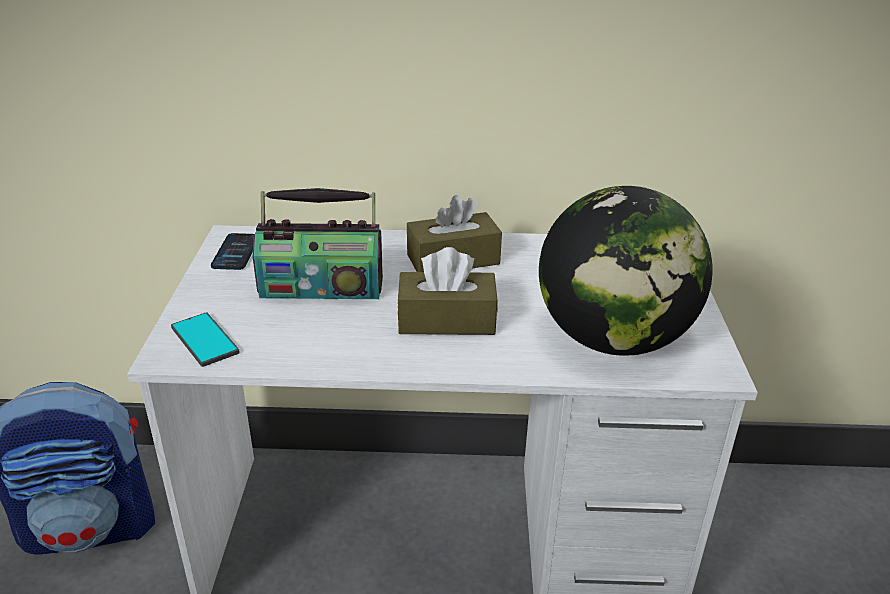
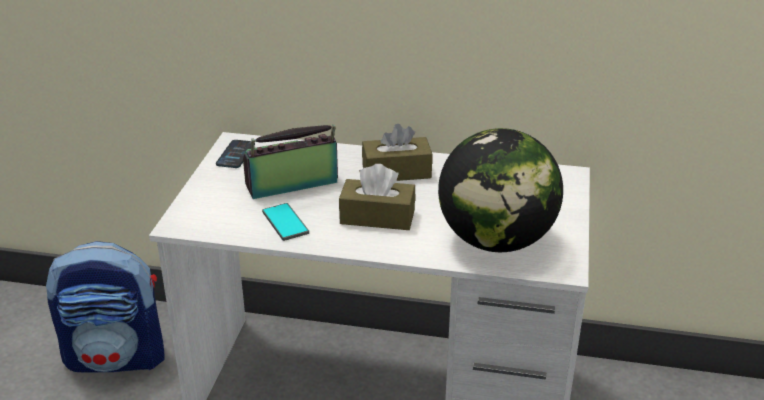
camera: 10 degrees right, 0 degrees up
phone [171,313,240,367] -> phone moved to [262,203,309,241]
radio [253,188,383,299] -> radio turned 150 degrees clockwise [243,124,338,199]

